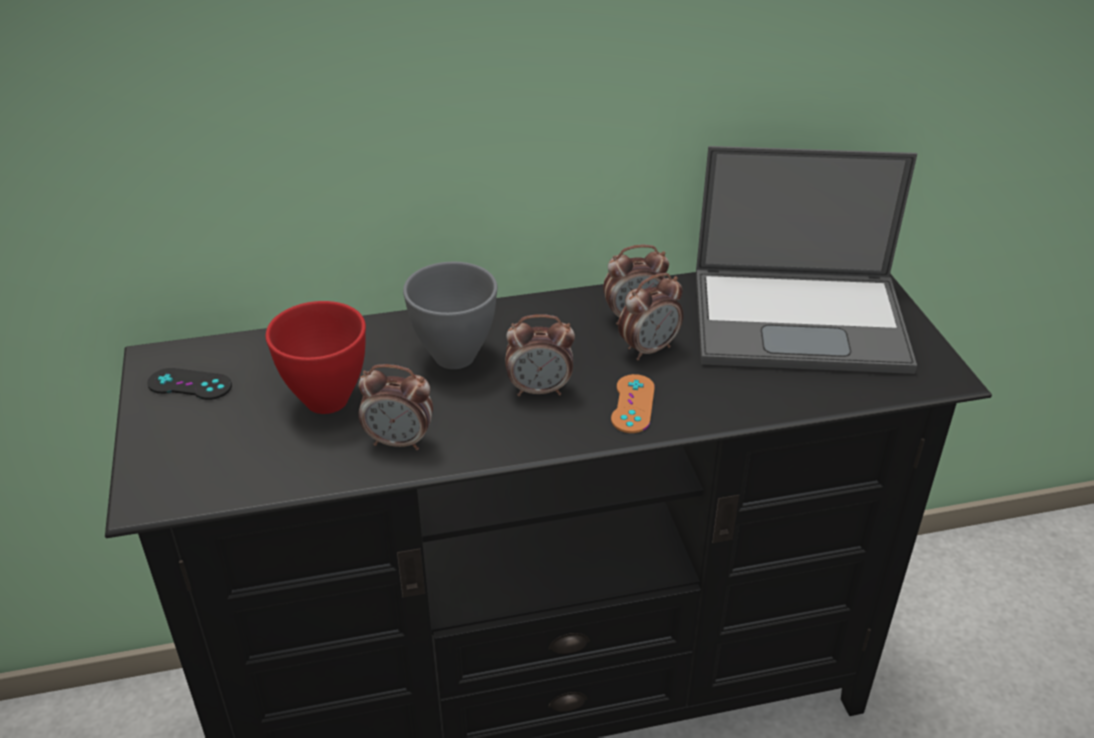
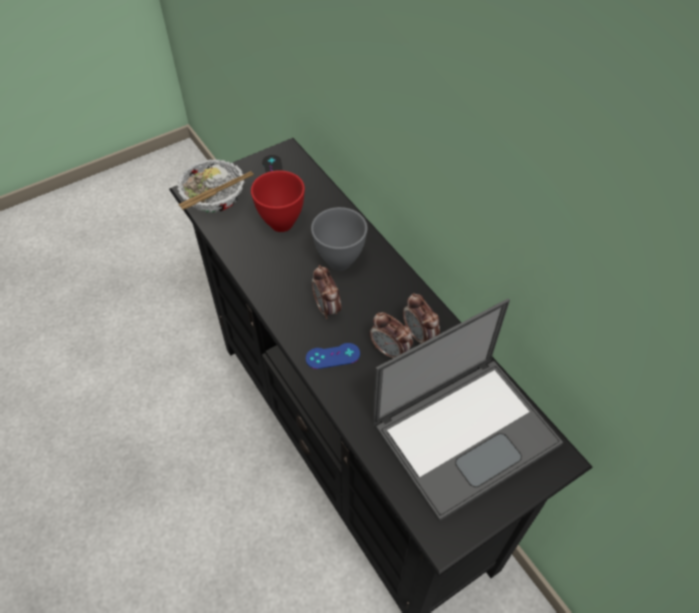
camera: 70 degrees right, 15 degrees up
alarm clock [358,364,433,450] -> none
orange game controller [611,374,655,433] -> blue game controller [306,343,360,369]
laptop [696,146,917,374] -> laptop turned 105 degrees counterclockwise [372,299,563,521]
none -> bowl [177,159,254,213]

